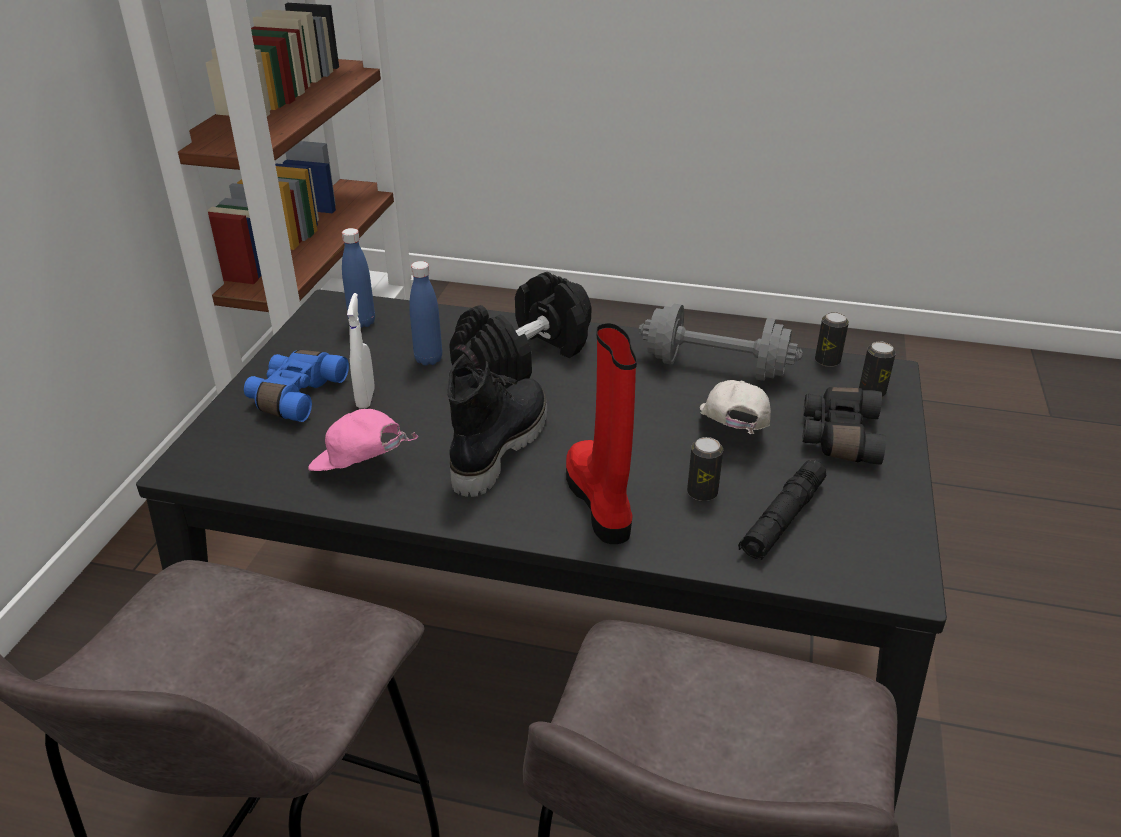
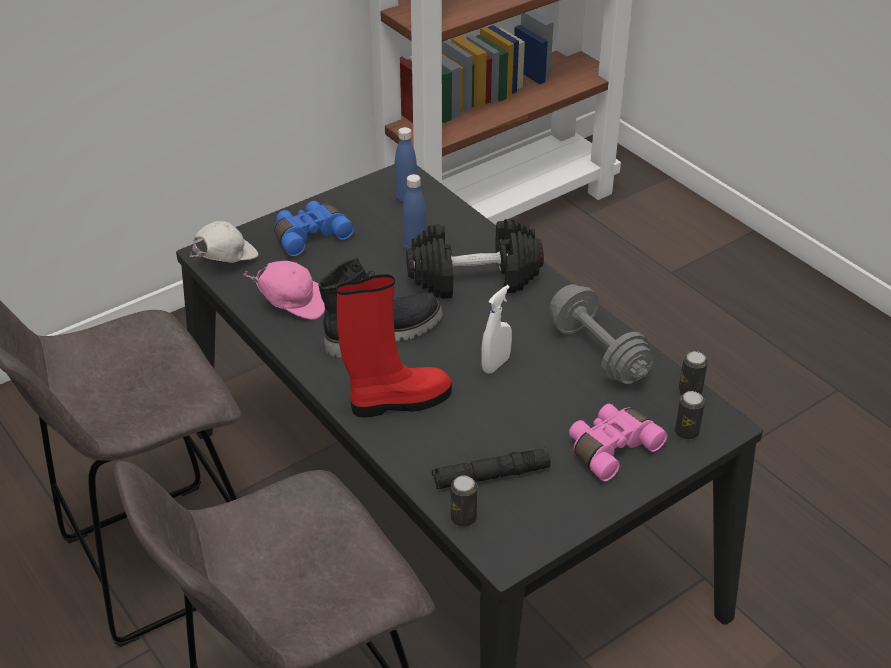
camera: 40 degrees right, 5 degrees up
pink cap [308,409,418,471] -> pink cap turned 135 degrees clockwise [243,261,325,319]
white spray bottle [347,293,375,409] -> white spray bottle moved to [481,285,512,374]
red boot [566,323,637,544] -> red boot turned 45 degrees clockwise [336,274,452,418]
can [687,437,723,501] -> can moved to [451,476,477,527]
white cap [700,380,771,434] -> white cap moved to [190,221,259,263]
black binoculars [802,387,886,465] -> pink binoculars [569,404,668,481]

